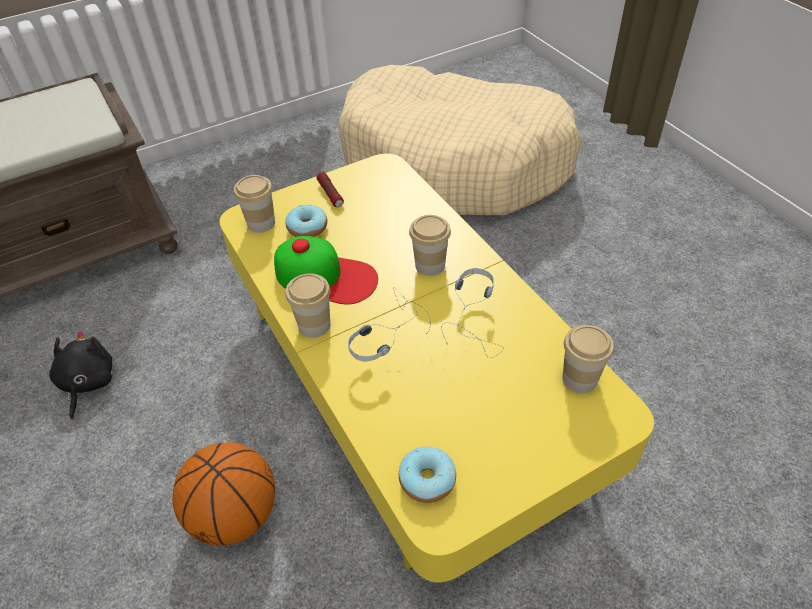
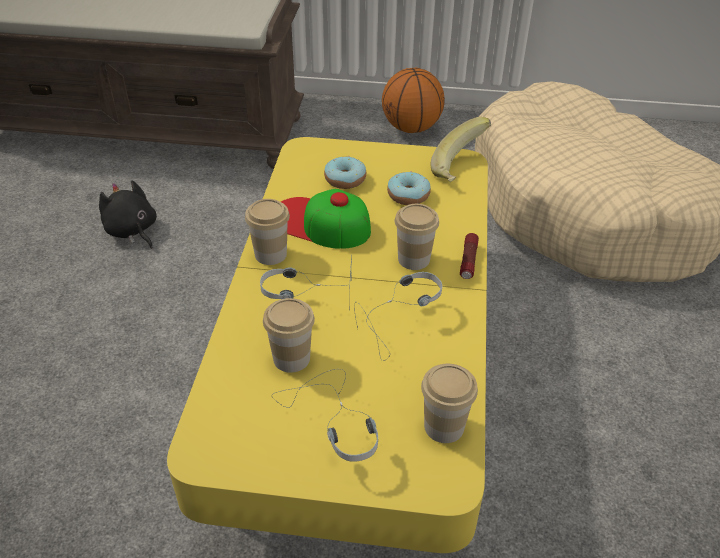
camera: 35 degrees right, 5 degrees down
black plush toy [49,330,112,420] -> black plush toy turned 75 degrees counterclockwise [99,180,157,249]
basketball [172,442,275,546] -> basketball moved to [382,68,445,133]
cup [234,175,275,233] -> cup moved to [263,298,315,373]
cap [274,236,378,305] -> cap turned 150 degrees clockwise [281,189,371,249]
flashlight [317,172,344,207] -> flashlight moved to [460,233,479,279]
donut [399,447,456,503] -> donut moved to [387,171,431,205]
none -> headphones [273,369,378,462]
none -> banana [431,117,491,182]

